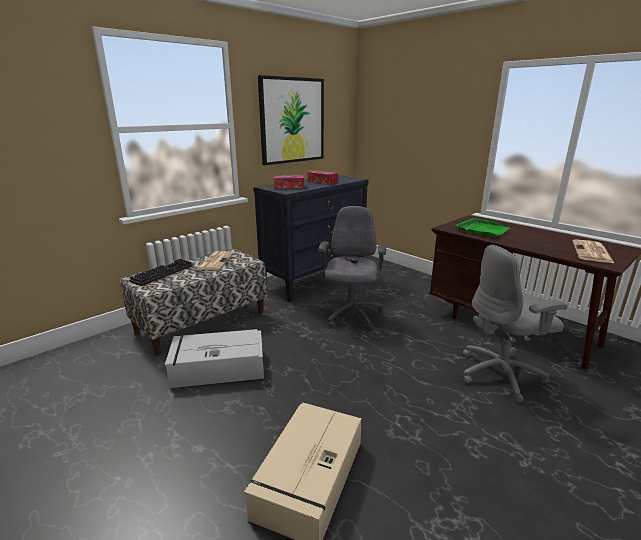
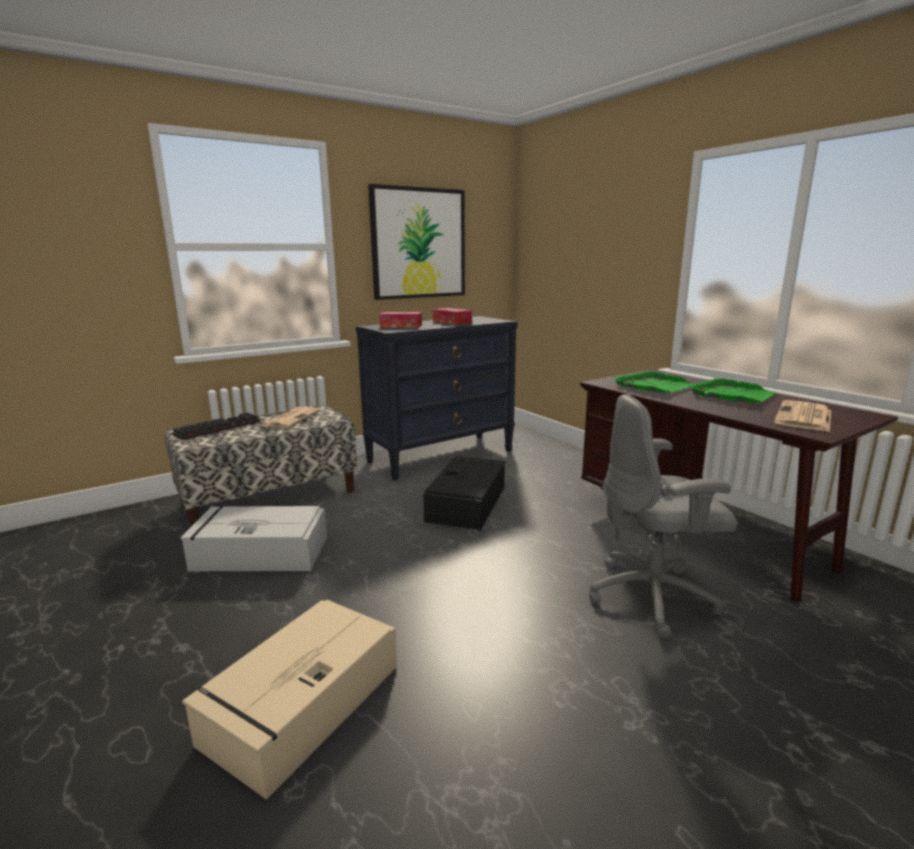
camera: 10 degrees right, 5 degrees down
grey office chair [319,206,386,329] -> black storage box [423,456,505,530]
none -> green tray [688,378,777,403]

